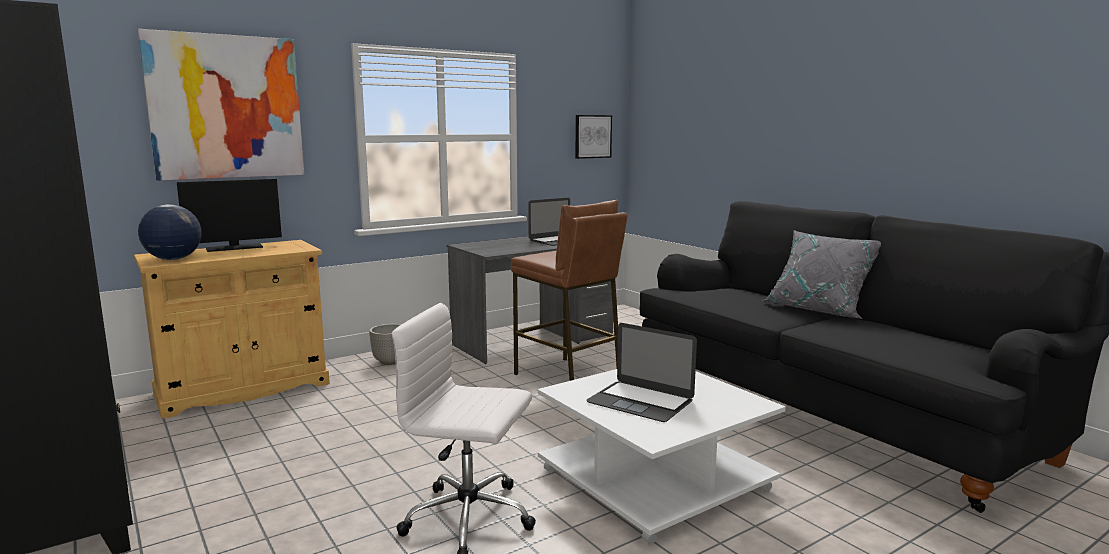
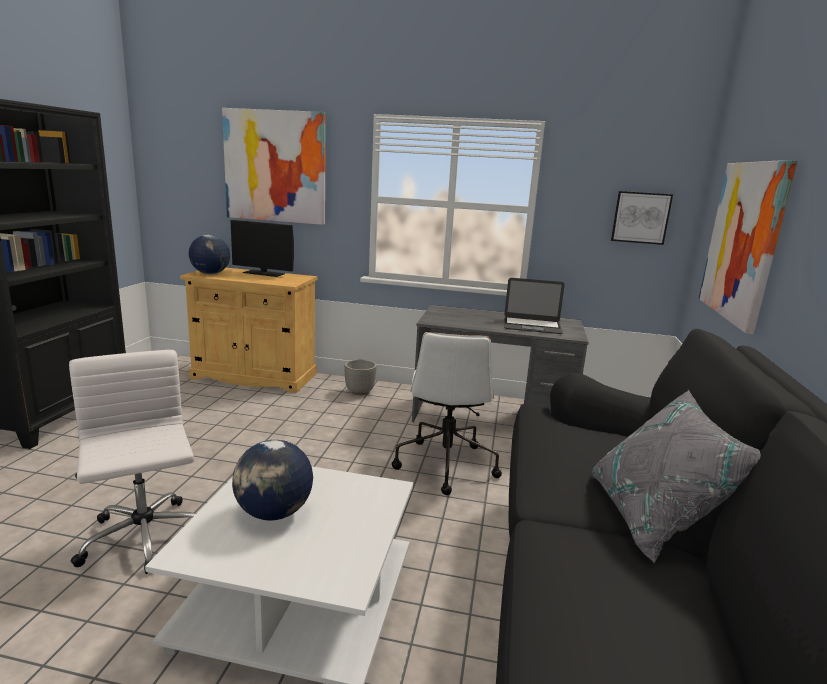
camera: 45 degrees right, 5 degrees up
brown stool [511,200,628,381] -> white office chair [392,332,502,495]
laptop [586,323,697,422] -> globe [232,440,313,521]
none -> picture [698,160,797,334]

